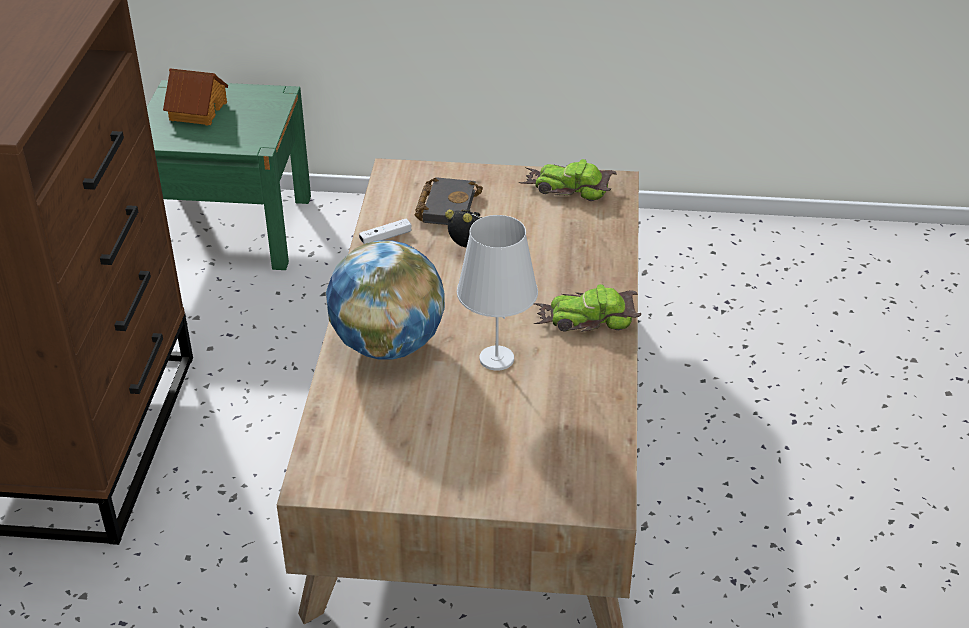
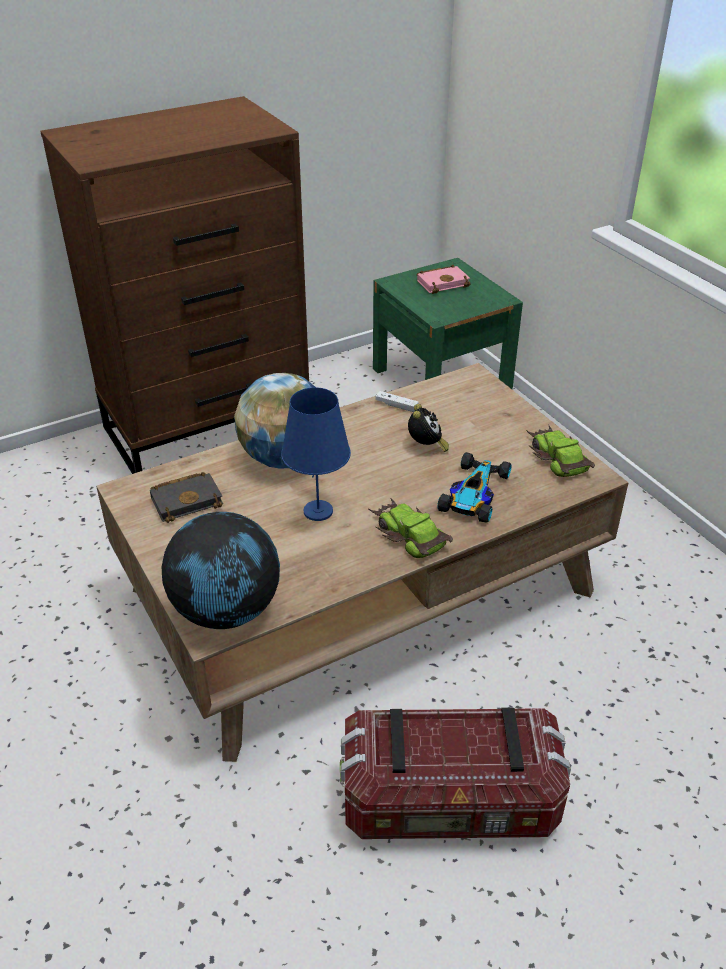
camera: 55 degrees right, 0 degrees up
toy house [163,68,228,125] -> pink book [417,265,470,294]
black book [415,177,483,225] -> black book moved to [150,472,223,523]
white table lamp [457,215,538,371] -> blue table lamp [281,387,351,521]
none -> globe [162,512,280,629]
none -> storage box [340,708,571,839]
none -> toy car [437,452,512,522]

